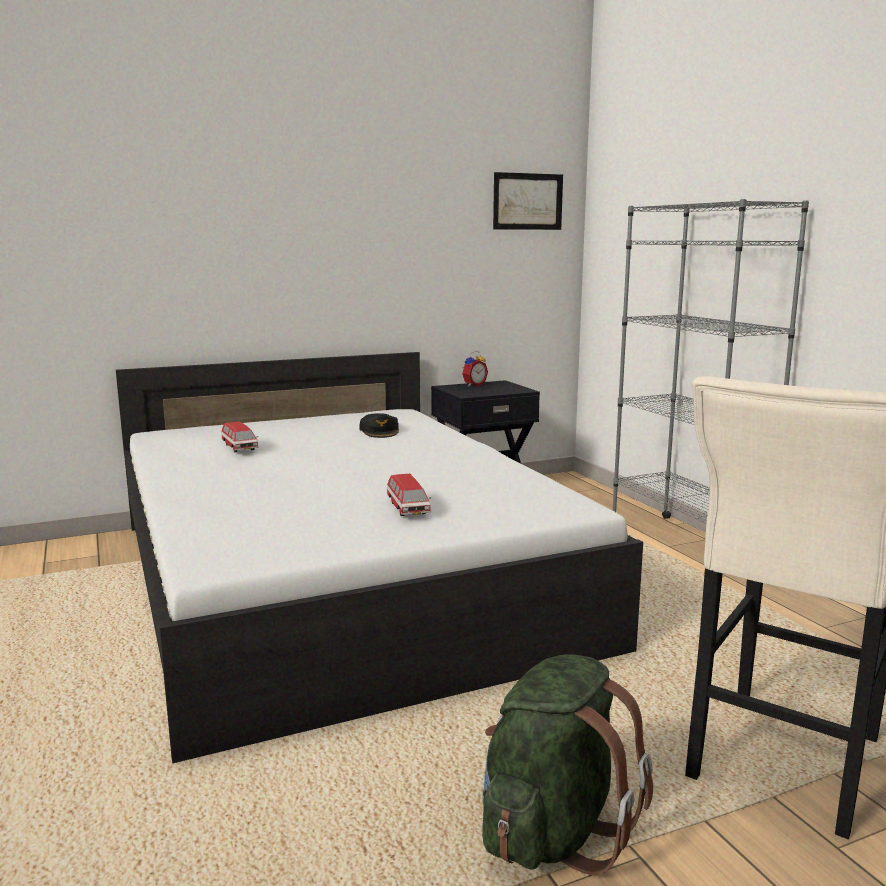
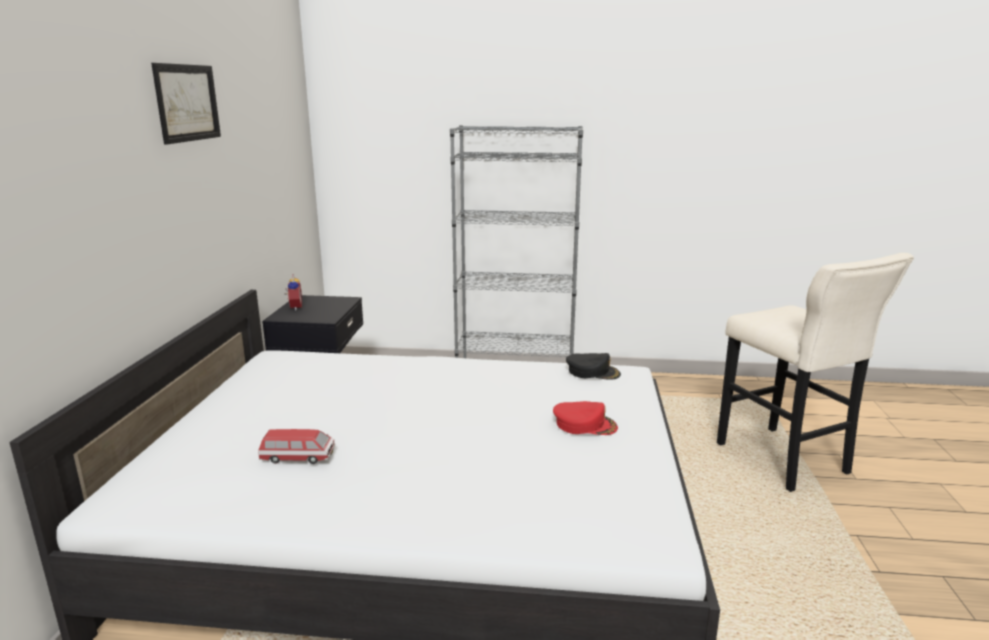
camera: 60 degrees left, 5 degrees up
black cap [359,413,399,438] -> black cap moved to [566,353,621,380]
toy car [387,474,431,516] -> red cap [553,401,618,435]
green backpack [482,654,653,875] -> none
picture [493,172,563,230] -> picture moved to [151,63,221,145]

